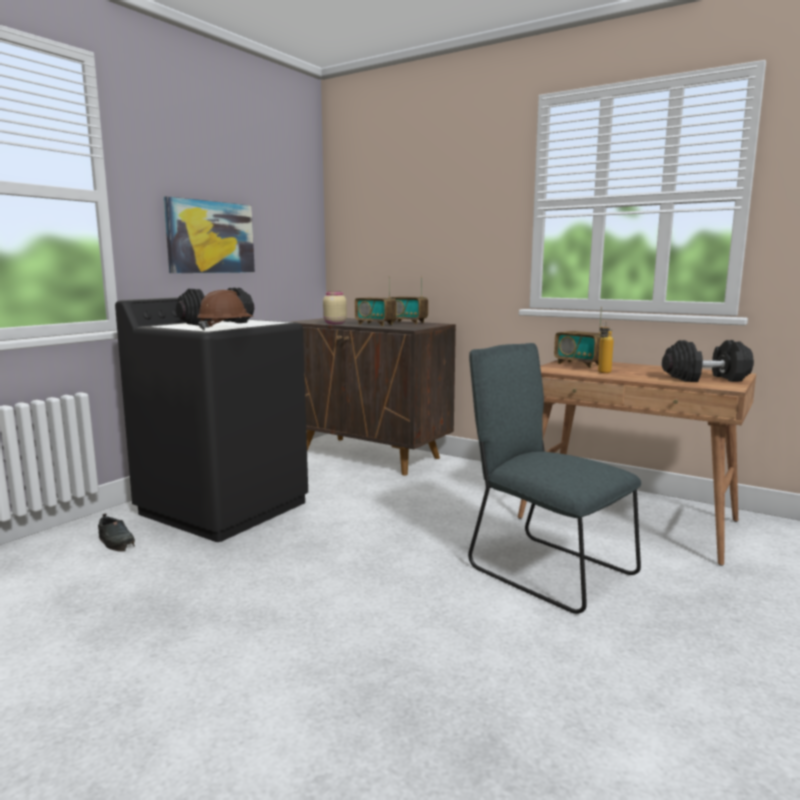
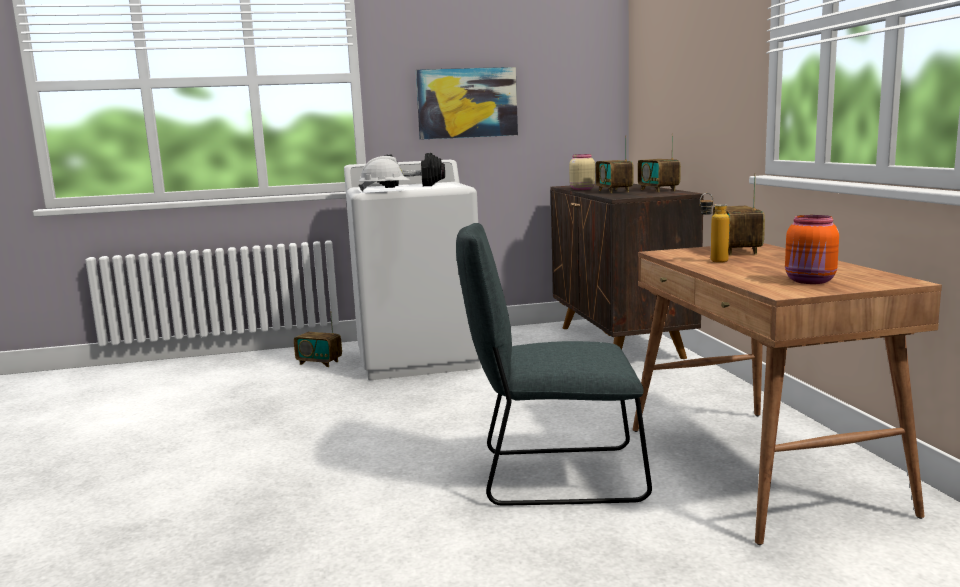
camera: 45 degrees right, 0 degrees up
black shoe [98,514,135,551] -> radio [294,311,342,367]
black washing machine [115,297,308,542] -> white washing machine [344,160,481,380]
brown hard hat [197,290,254,331] -> white hard hat [359,156,410,192]
grey chair [468,343,641,614] -> grey chair turned 90 degrees counterclockwise [456,223,652,506]
black dumbbell [662,340,754,382] -> orange jar [785,215,839,284]

